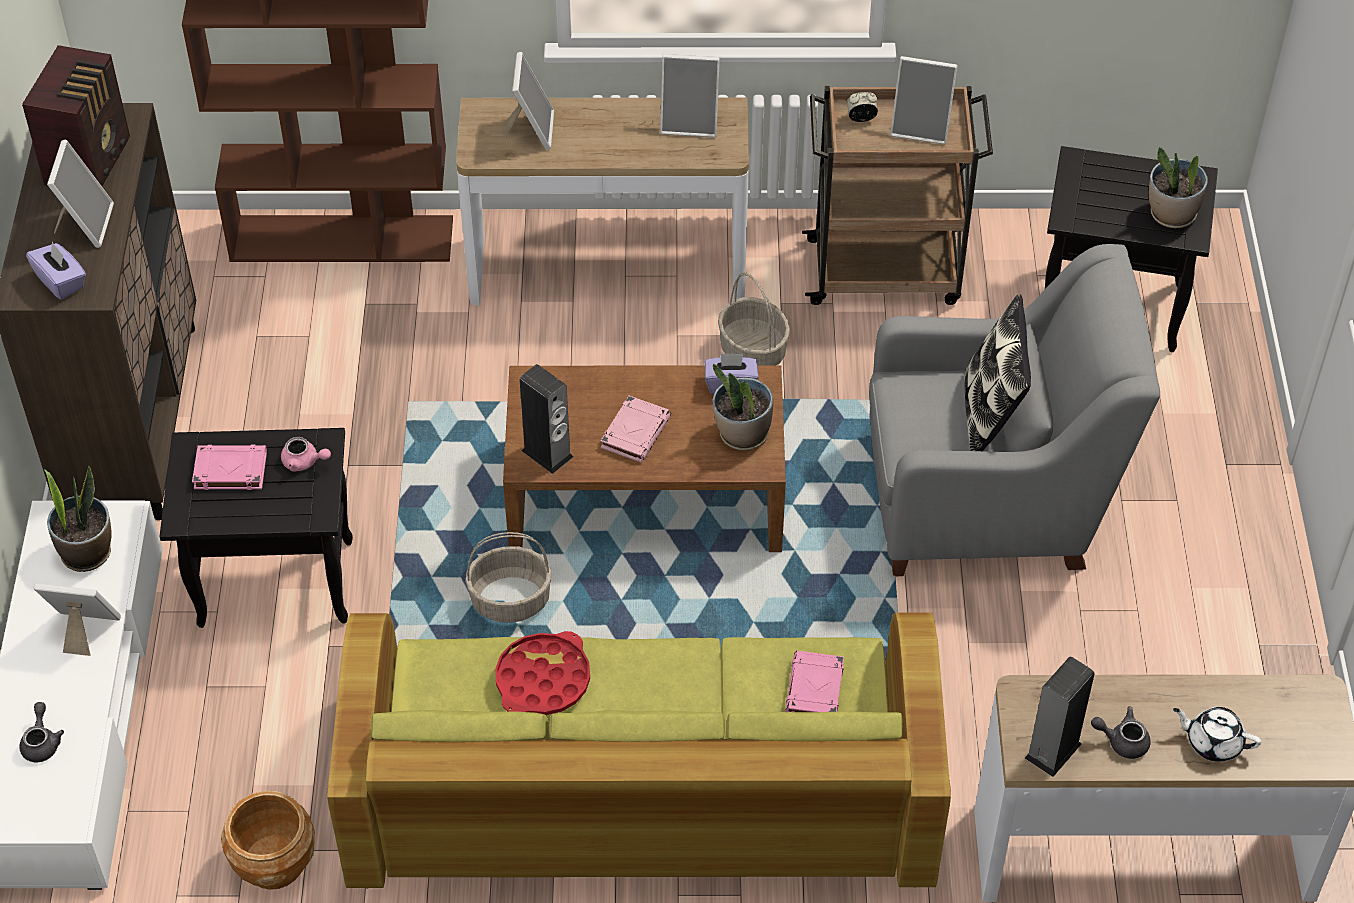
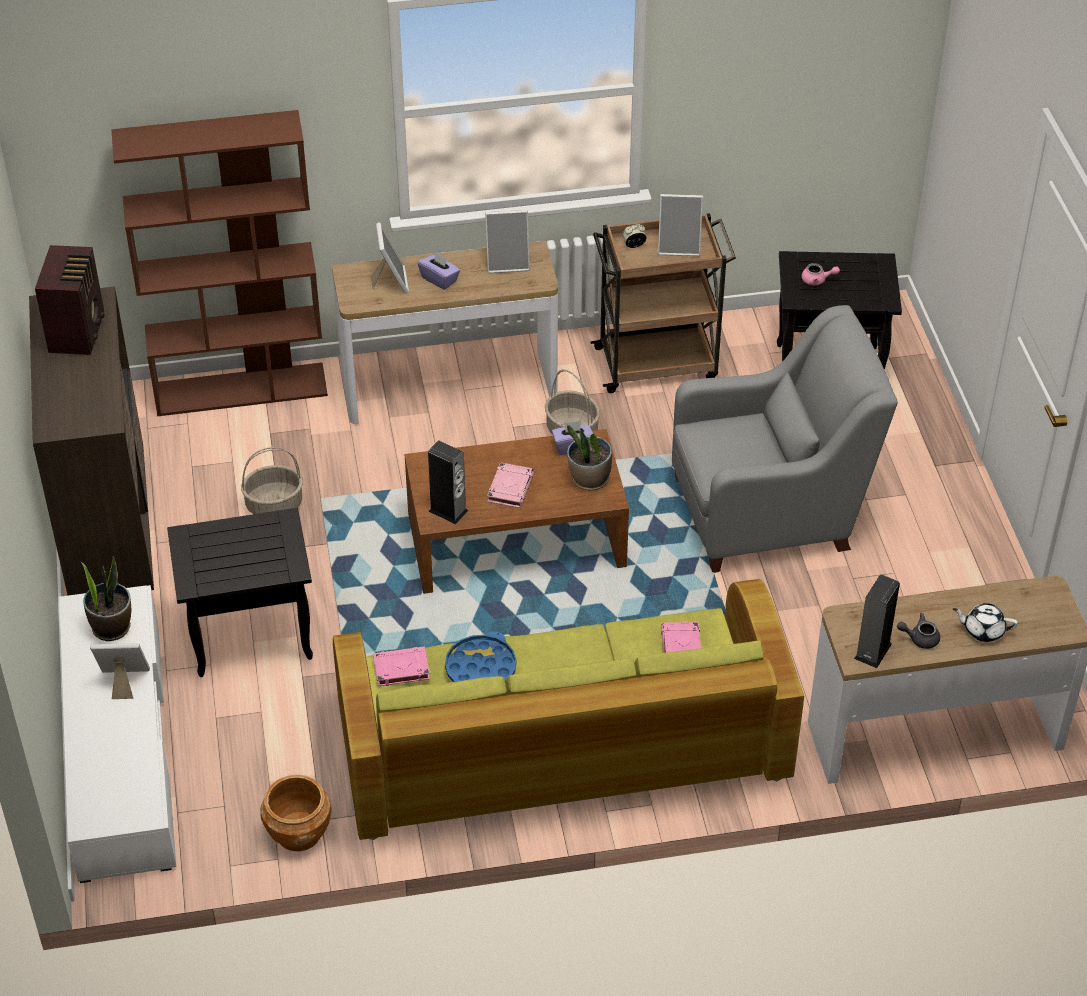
camera: 10 degrees left, 5 degrees down
grey teapot [19,702,64,763] -> none
purple tissue box [26,241,86,300] -> purple tissue box moved to [417,252,460,290]
picture frame [47,140,114,248] -> none
pink book [192,445,267,490] -> pink book moved to [373,646,430,686]
pink teapot [281,437,331,472] -> pink teapot moved to [802,263,840,285]
basket [465,532,552,623] -> basket moved to [241,447,303,514]
red tray [495,631,590,715] -> blue tray [445,632,516,682]
pillow [964,295,1031,451] -> none
potted plant [1149,147,1208,228] -> none

